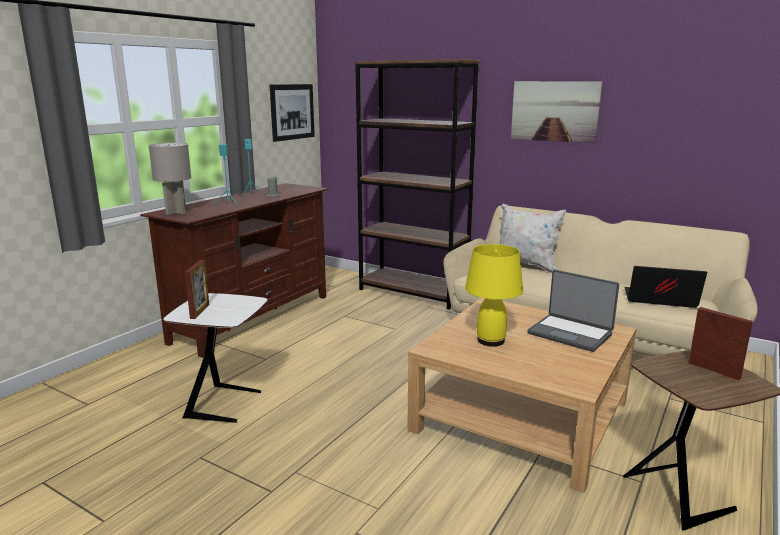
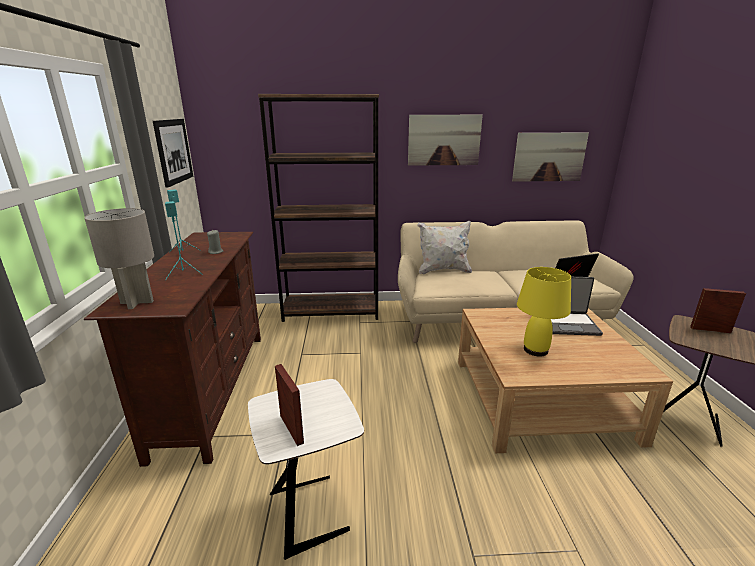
camera: 35 degrees left, 5 degrees up
none -> picture [512,133,589,182]

